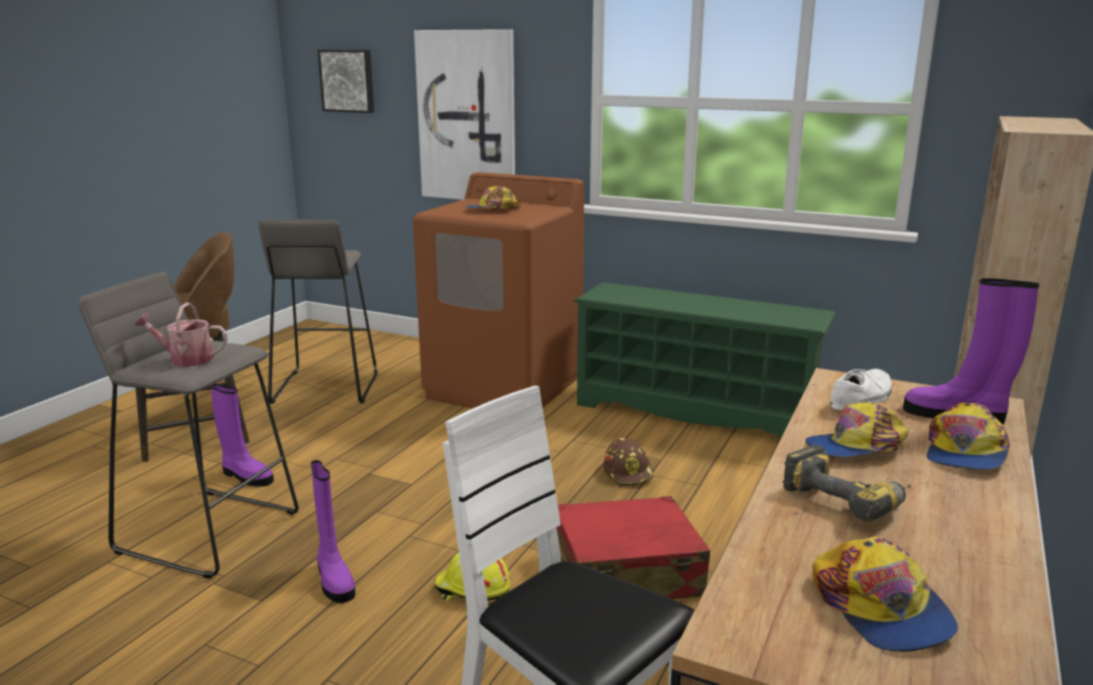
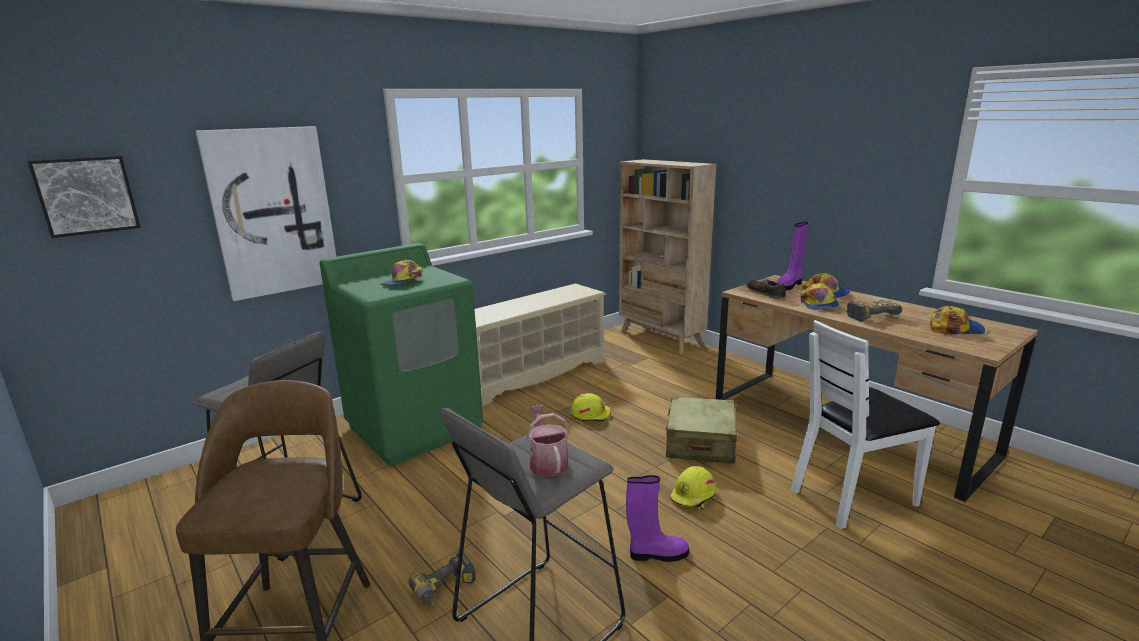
camera: 65 degrees left, 0 degrees up
watering can [134,303,228,367] -> watering can turned 135 degrees clockwise [526,405,570,477]
purple boot [210,384,274,487] -> power drill [408,552,476,608]
brown washing machine [413,172,584,409] -> green washing machine [320,243,483,466]
red suitcase [556,496,710,599] -> beige suitcase [666,396,737,464]
green shoe rack [574,282,837,438] -> beige shoe rack [475,283,606,407]
brown hard hat [603,438,654,486] -> yellow hard hat [571,393,611,421]
white shoe [830,369,892,410] -> brown shoe [746,279,786,299]

